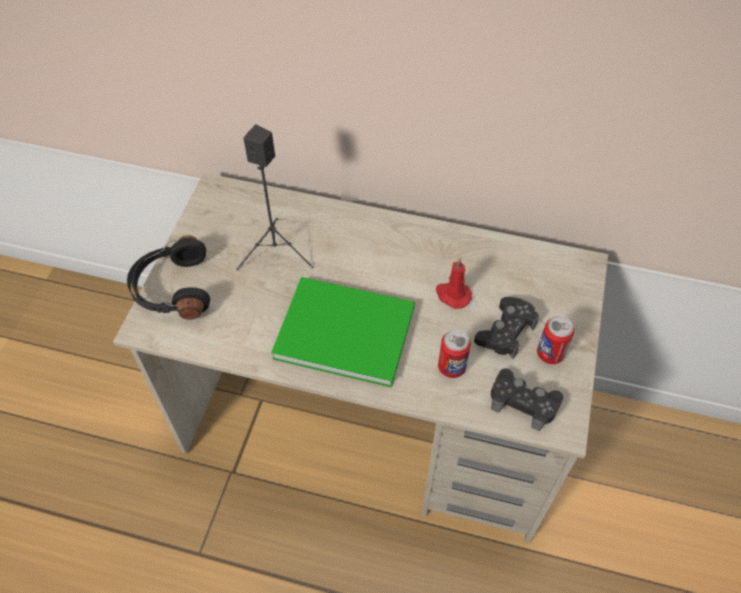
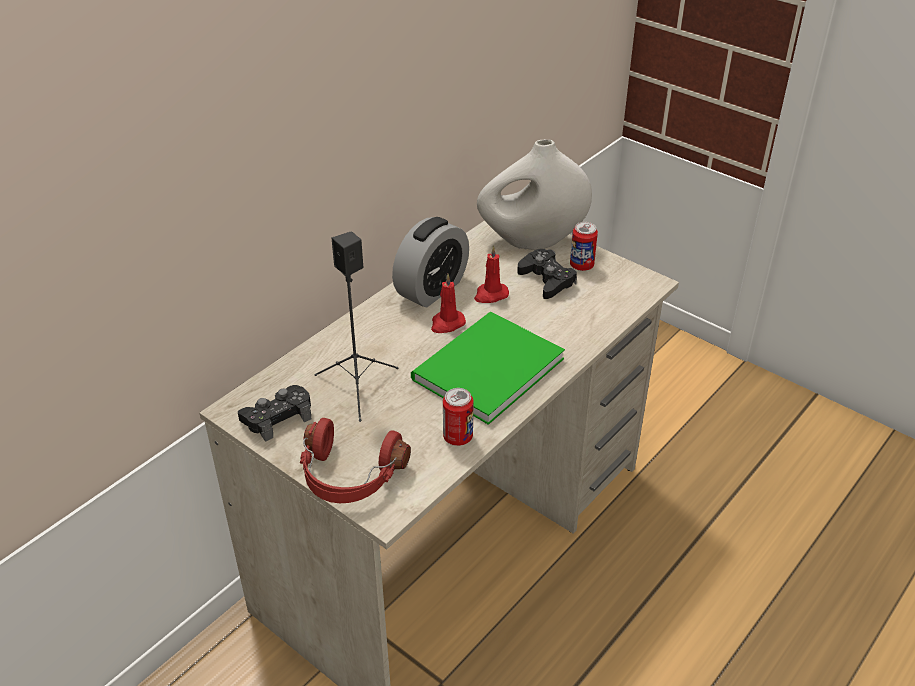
camera: 65 degrees left, 15 degrees down
black headphones [127,235,210,319] -> red headphones [300,418,411,503]
can [438,329,471,378] -> can moved to [443,388,474,446]
black game controller [491,368,563,431] -> black game controller moved to [238,385,311,442]
none -> alarm clock [392,217,469,307]
none -> red candle [431,274,466,333]
none -> white vase [477,139,592,250]

